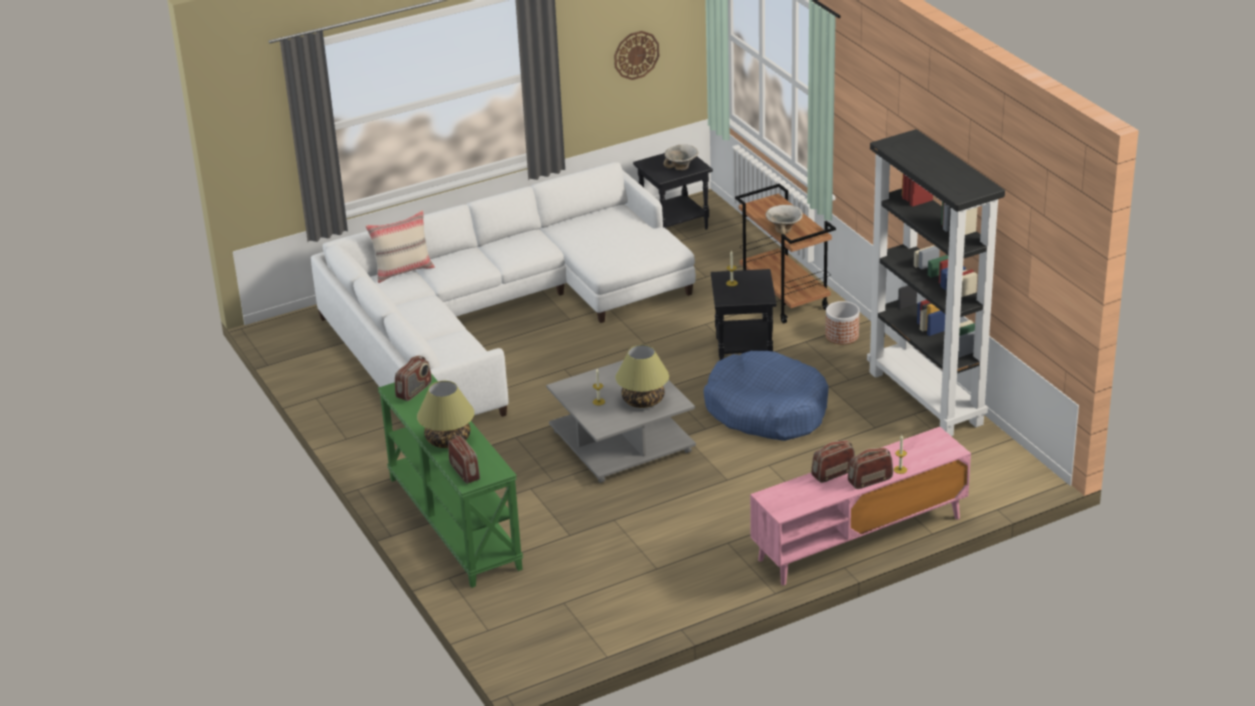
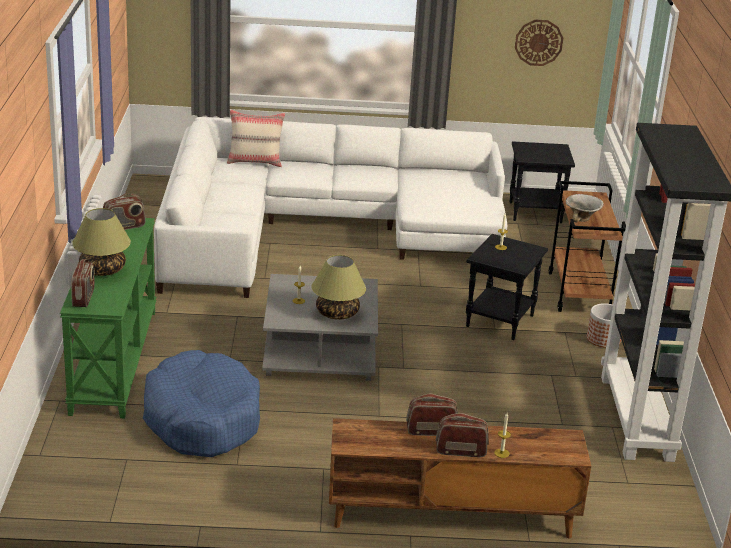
camera: 25 degrees right, 5 degrees down
bowl [664,144,699,170] -> none
blue dog bed [704,351,829,441] -> blue dog bed moved to [143,350,260,457]
pink tv stand [750,427,971,585] -> brown tv stand [329,418,591,539]

